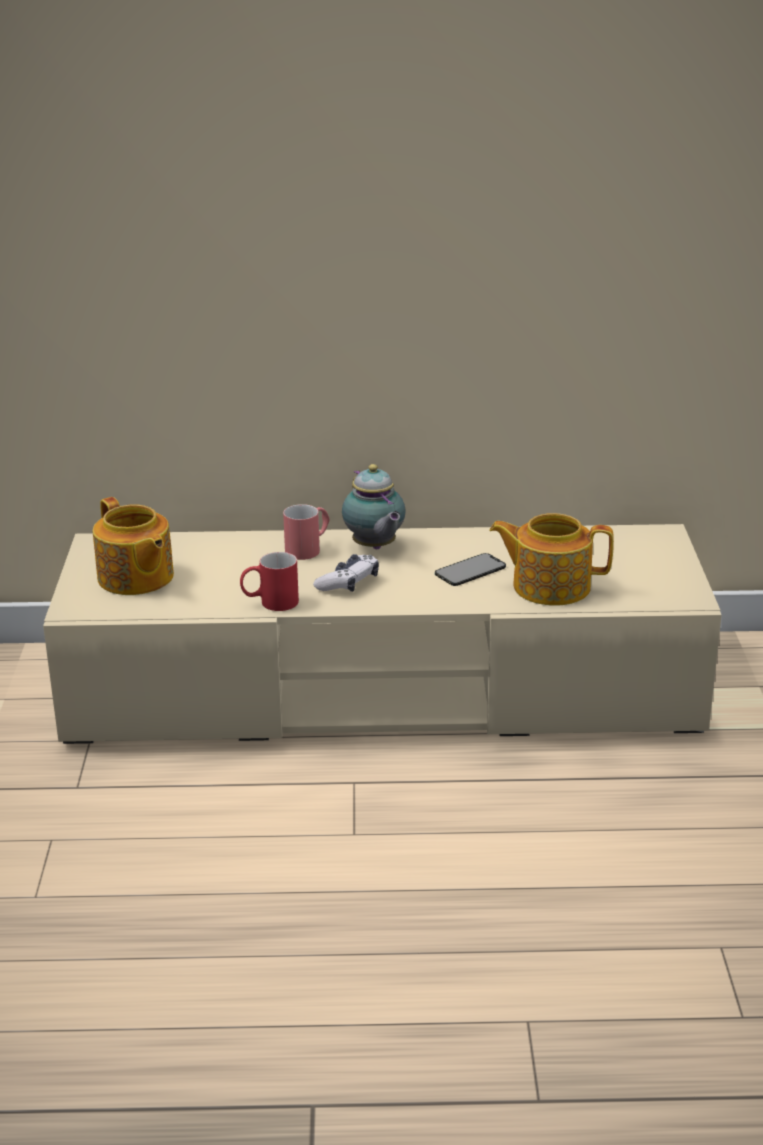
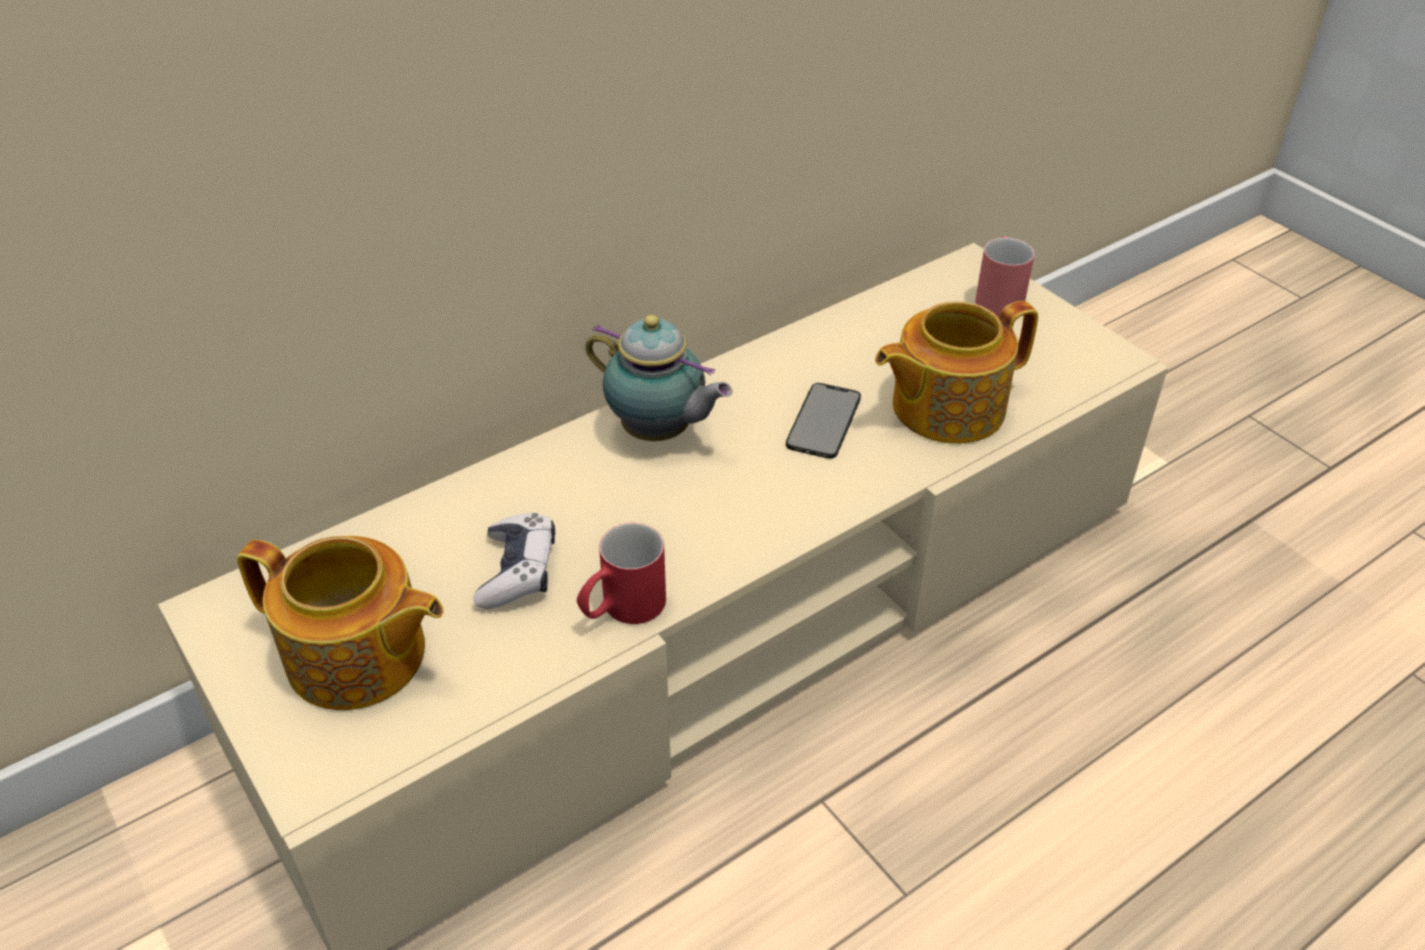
camera: 35 degrees left, 15 degrees up
red mug [283,504,330,560] -> red mug moved to [975,236,1035,317]
game controller [313,554,379,592] -> game controller moved to [473,513,555,609]

